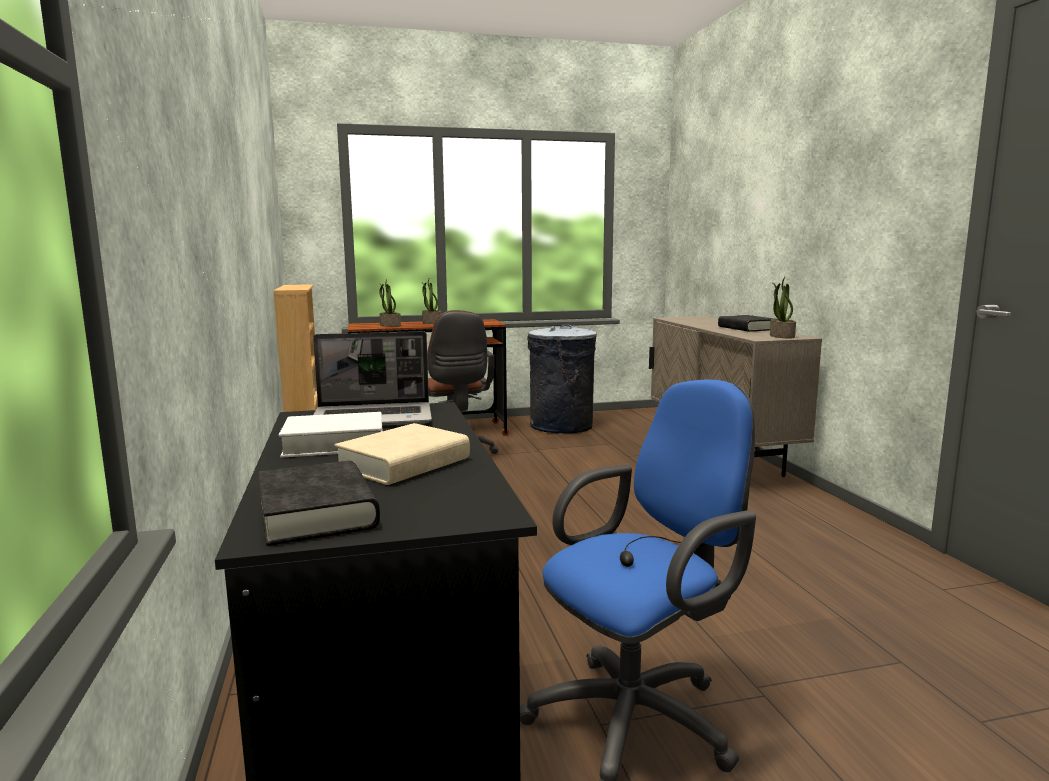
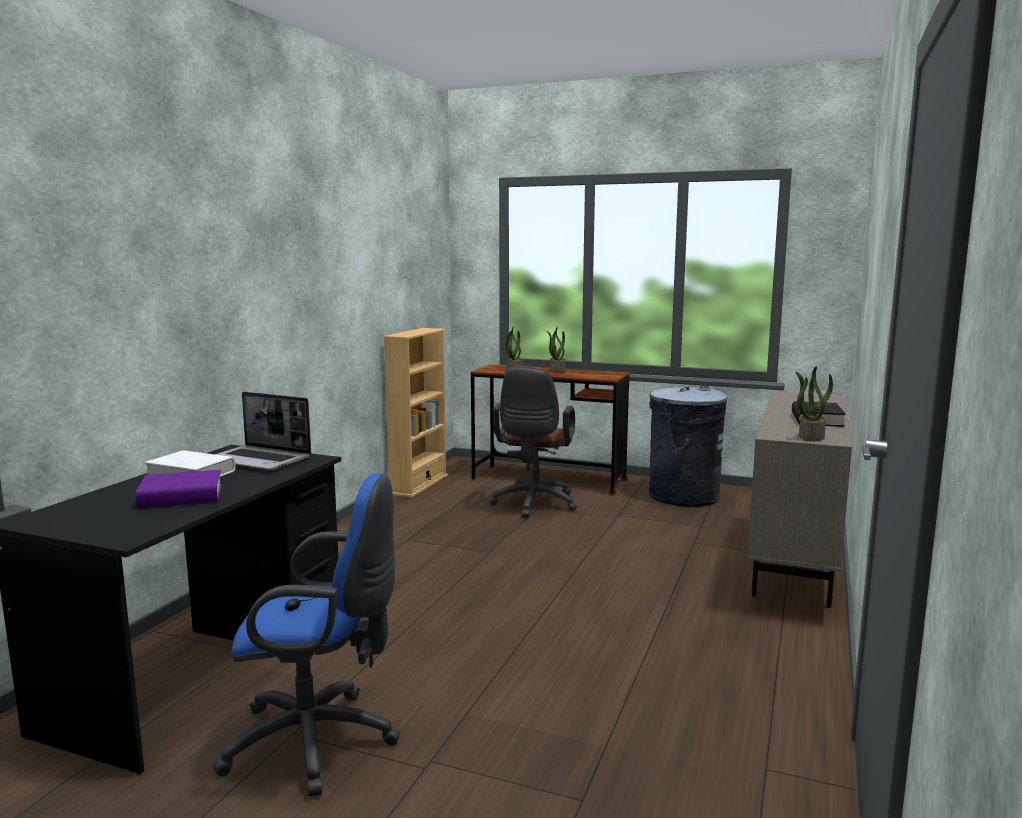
camera: 35 degrees right, 0 degrees up
black book [258,461,380,546] -> none
beige book [334,423,470,485] -> purple book [136,470,222,508]

